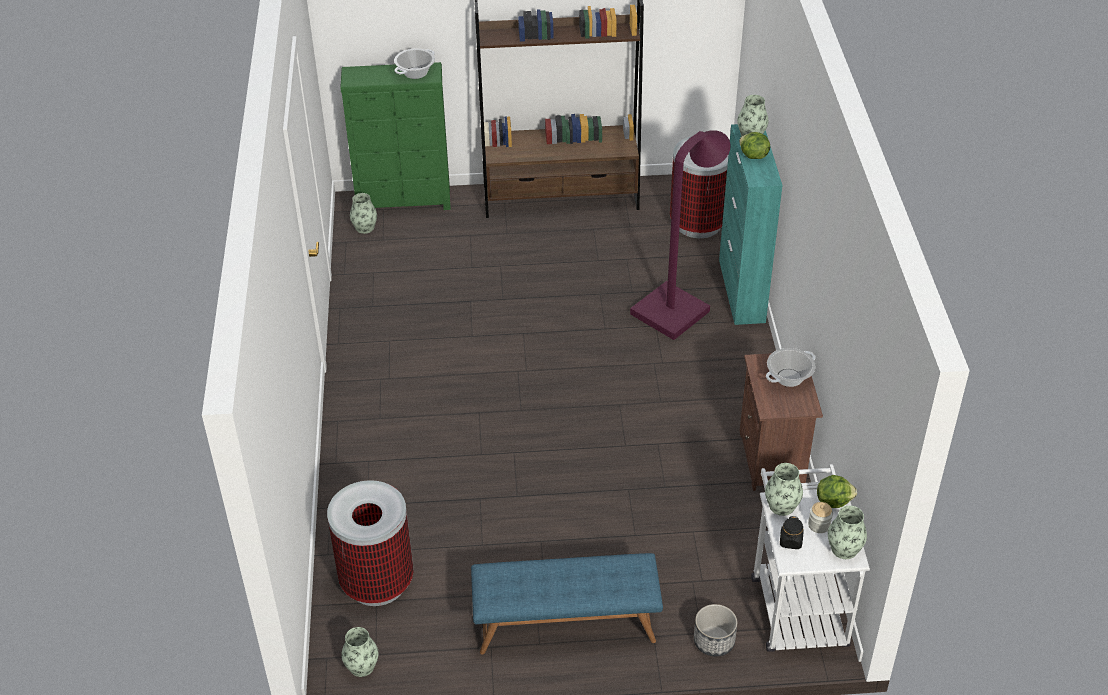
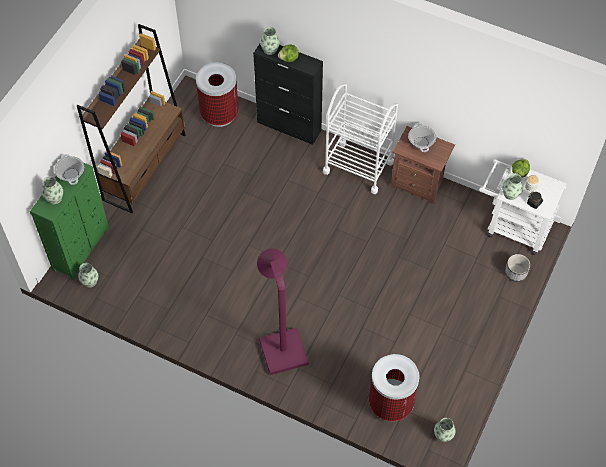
camera: 60 degrees left, 15 degrees up
blue bench [471,553,663,655] -> none
purple floor lamp [630,130,731,340] -> purple floor lamp moved to [257,248,309,375]
turquoise cabinet [719,124,783,325] -> black cabinet [253,44,323,145]
vase [828,505,867,559] -> vase moved to [41,176,63,204]
none -> white cart [323,83,398,194]

